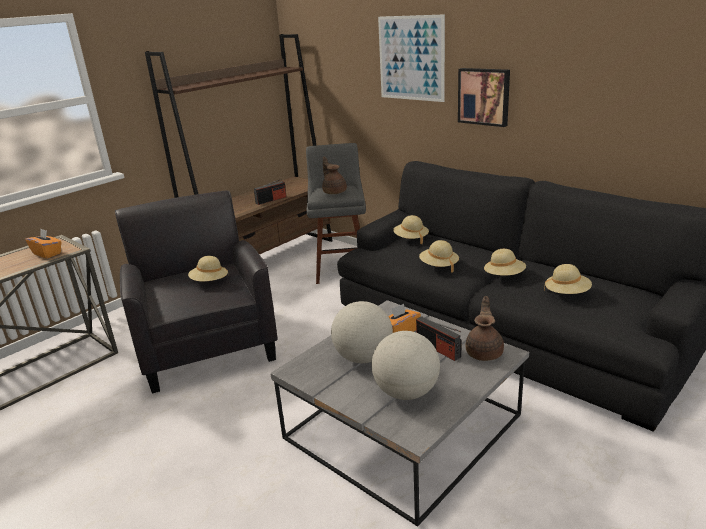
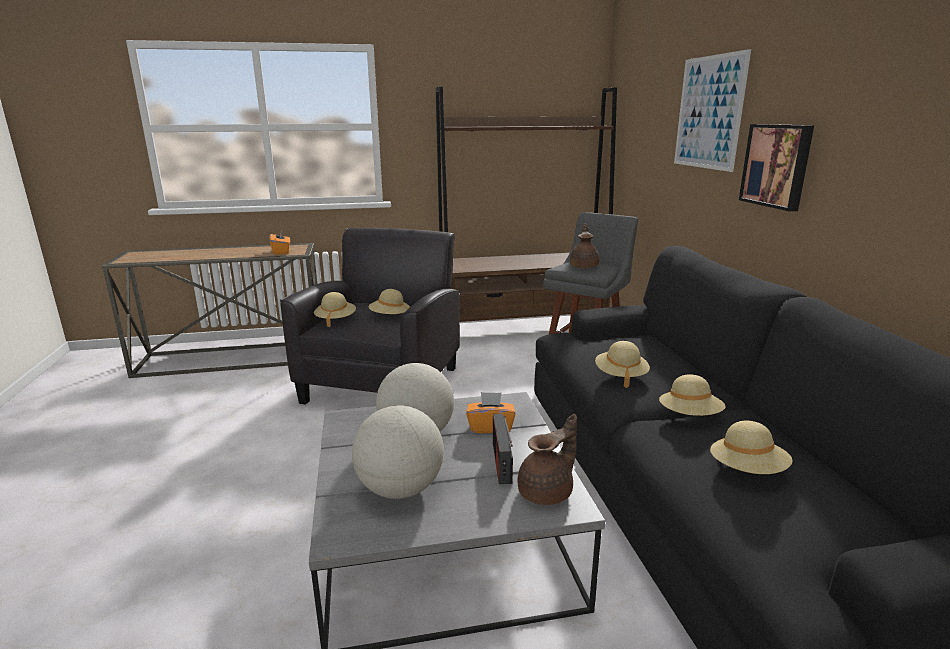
camera: 35 degrees right, 5 degrees down
radio [254,179,286,205] -> none
beige hat [393,215,429,244] -> beige hat moved to [314,292,356,327]

